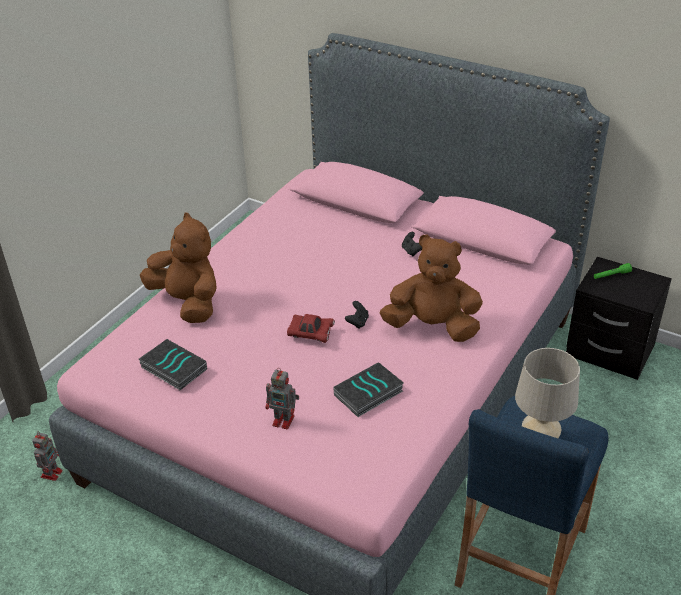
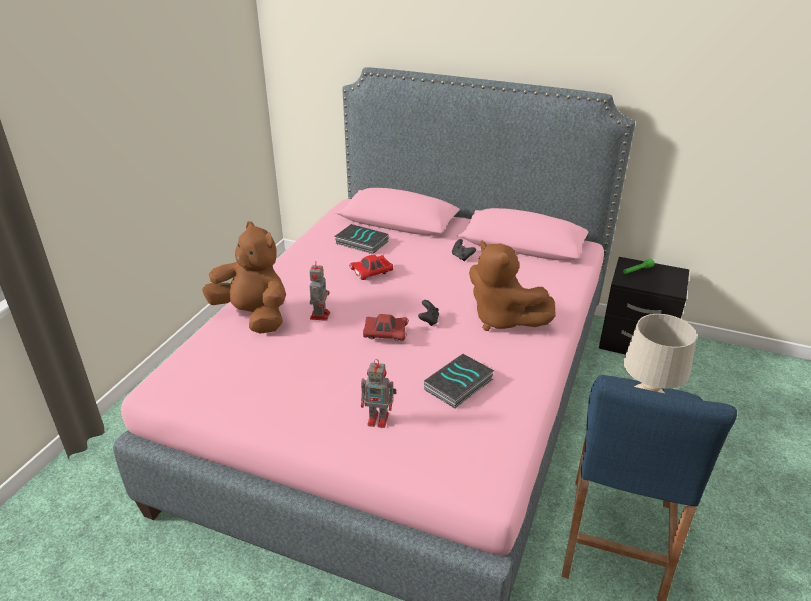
camera: 10 degrees left, 5 degrees down
toy robot [32,431,63,481] -> toy robot moved to [309,261,330,321]
book [139,339,207,390] -> book moved to [335,224,388,254]
brown plush toy [380,234,483,342] -> brown plush toy turned 135 degrees counterclockwise [469,240,556,331]
none -> red toy car [349,254,393,280]

